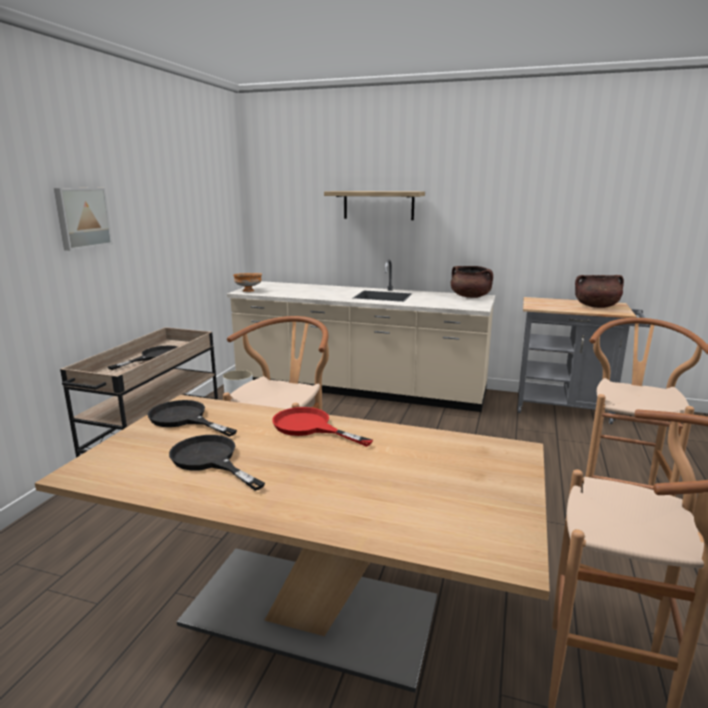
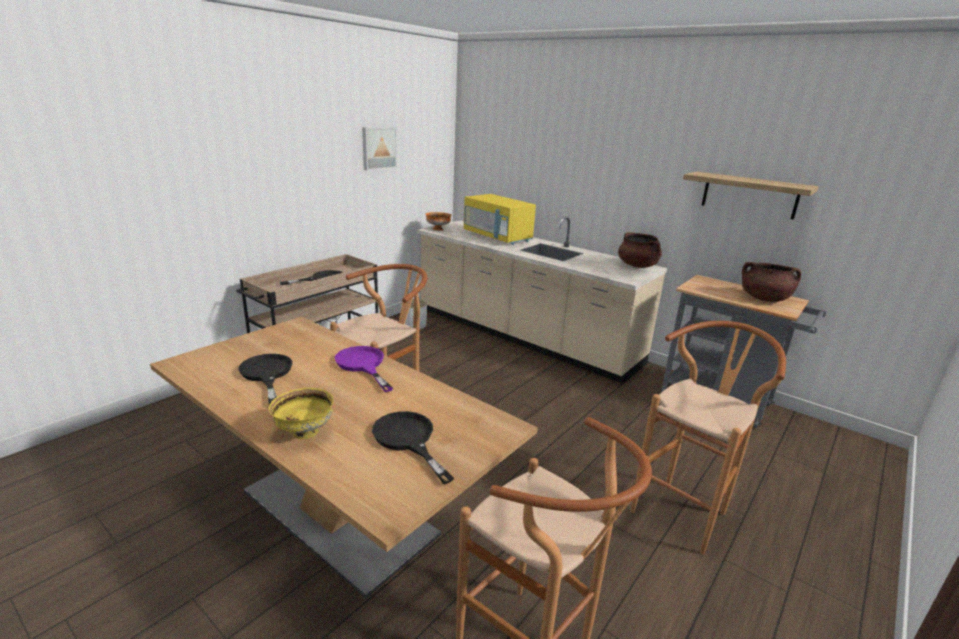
camera: 20 degrees right, 5 degrees up
picture [54,188,113,251] -> picture moved to [362,127,397,171]
black frying pan [147,400,237,437] -> black frying pan moved to [372,411,454,484]
red frying pan [272,407,373,447] -> purple frying pan [335,346,393,392]
shelf [324,191,425,220] -> shelf moved to [683,172,819,220]
none -> yellow bowl [269,388,334,439]
none -> yellow microwave [464,194,536,245]

